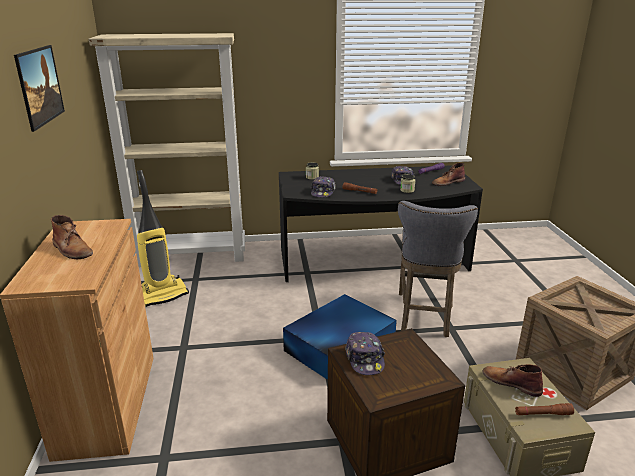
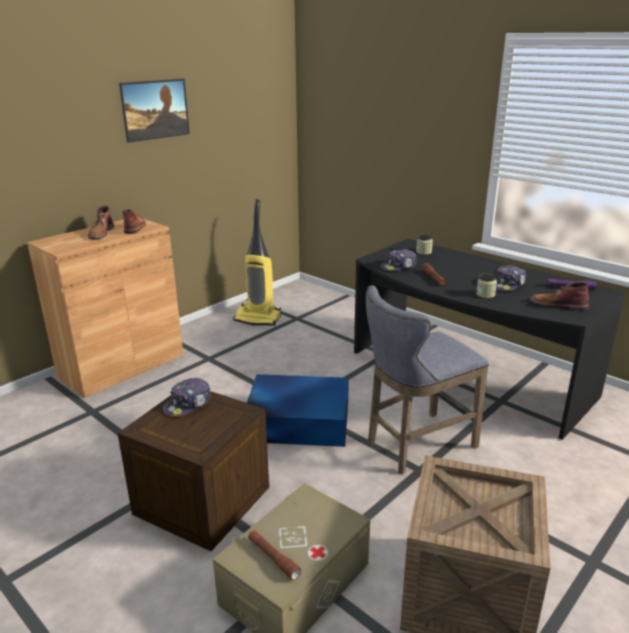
camera: 50 degrees right, 0 degrees up
beige bookcase [89,33,245,267] -> none
brown boot [482,364,543,397] -> brown boot moved to [122,209,146,234]

